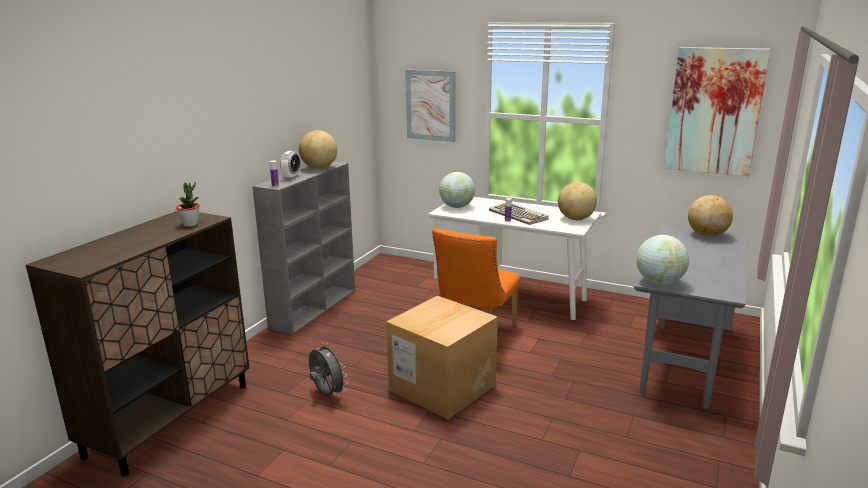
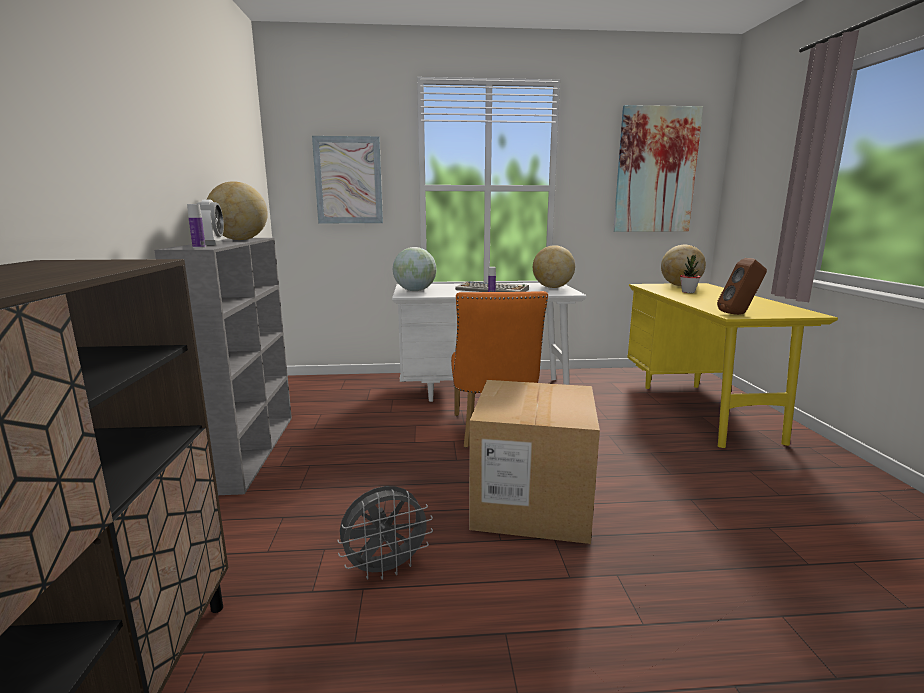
camera: 30 degrees left, 5 degrees down
potted plant [176,182,200,227] -> potted plant moved to [680,255,701,293]
grey fan [309,343,347,397] -> grey fan turned 135 degrees clockwise [337,486,433,580]
grey desk [634,224,749,409] -> yellow desk [627,283,838,448]
globe [637,235,689,285] -> brown speaker [717,258,767,315]

